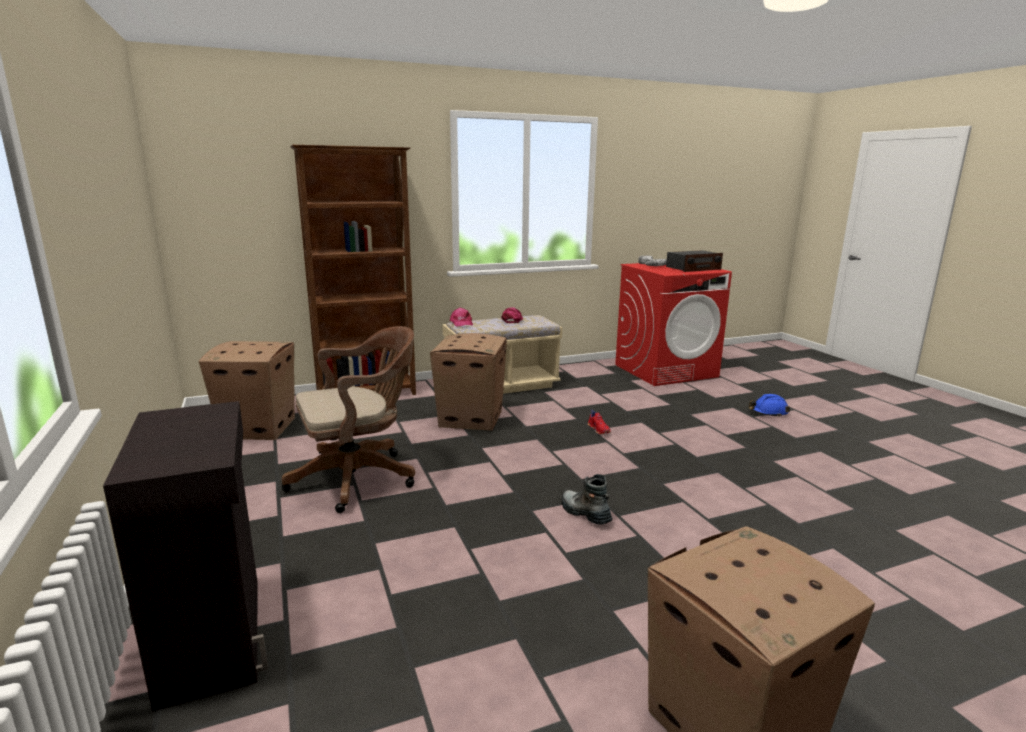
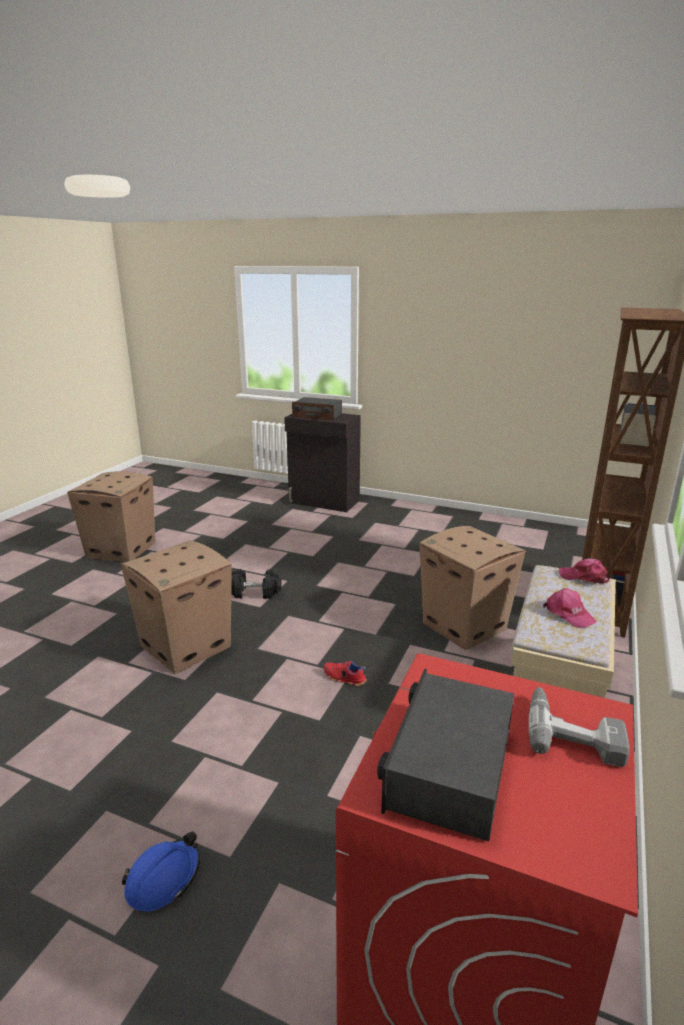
camera: 135 degrees right, 5 degrees up
cardboard box [199,341,295,440] -> cardboard box moved to [121,541,232,674]
brown office chair [282,326,415,513] -> none
boot [562,474,612,525] -> black dumbbell [231,569,282,599]
none -> radio [292,397,342,421]

